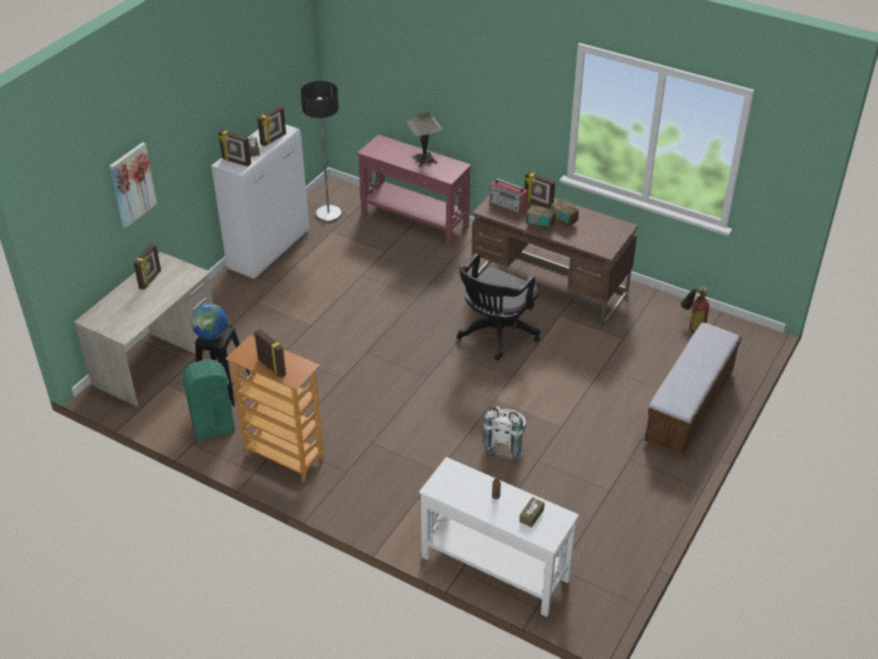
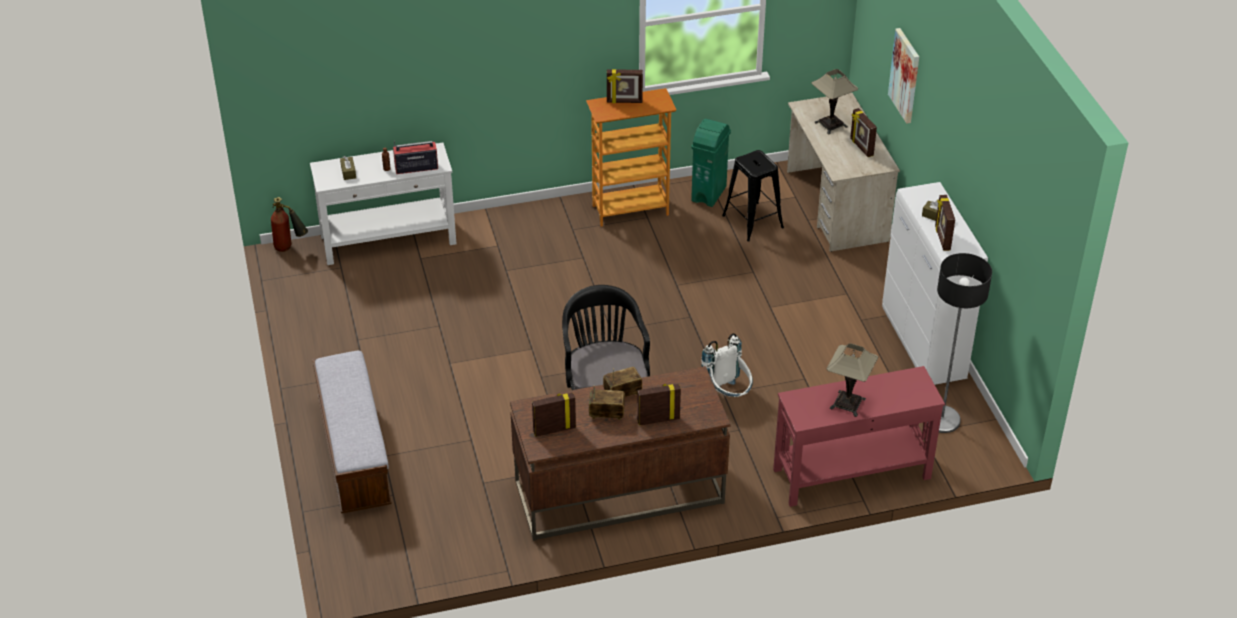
camera: 135 degrees right, 0 degrees up
globe [191,304,228,340] -> none
picture frame [218,130,251,167] -> picture frame moved to [532,393,576,437]
white backpack [483,406,526,459] -> white backpack moved to [702,333,753,397]
radio [490,178,528,213] -> radio moved to [393,140,438,174]
fire extinguisher [680,286,709,333] -> fire extinguisher moved to [271,197,308,252]
none -> table lamp [811,69,858,134]

